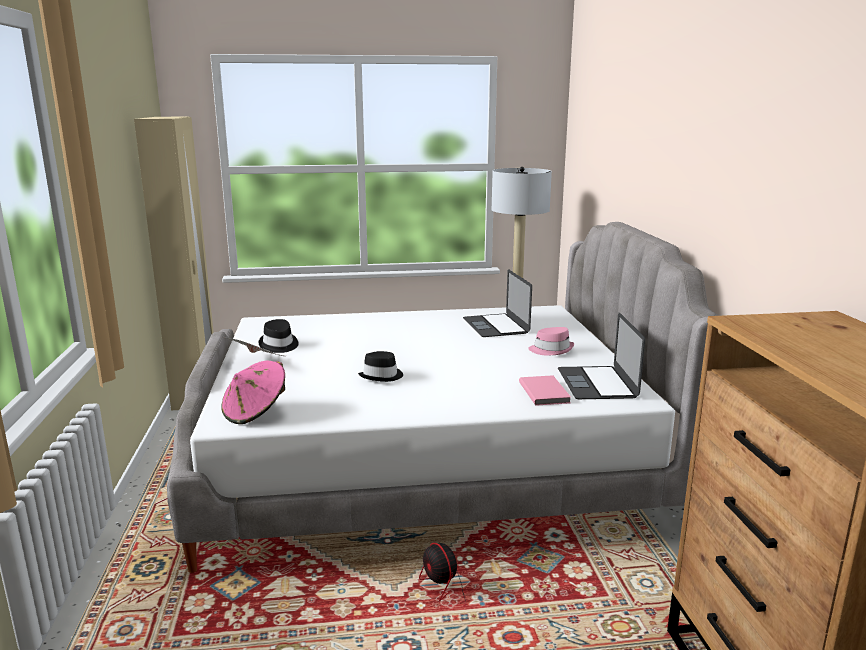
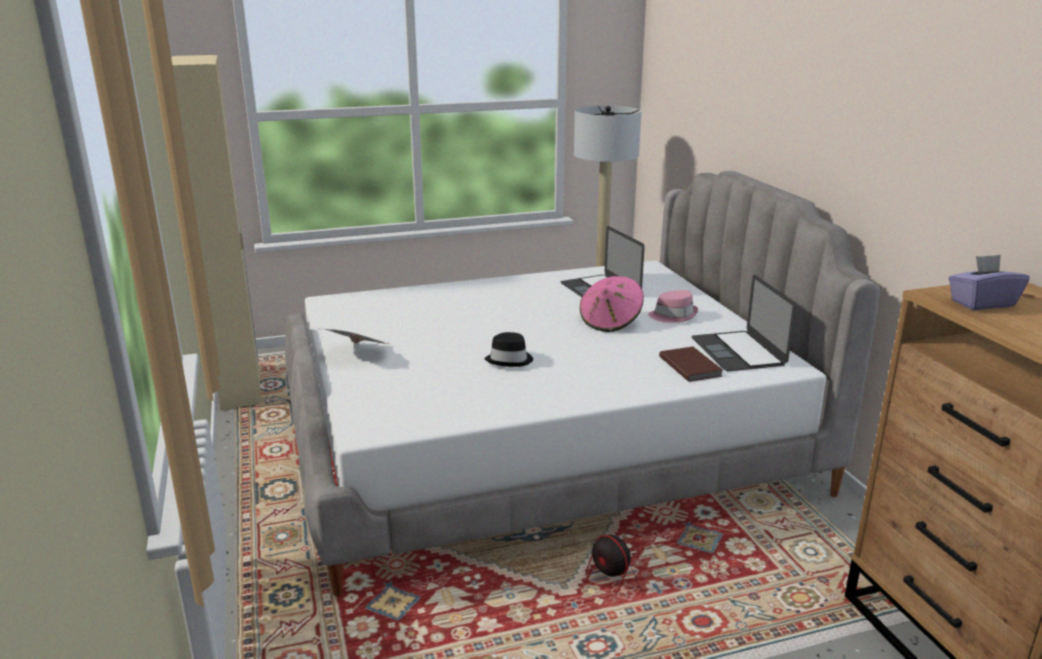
camera: 10 degrees left, 5 degrees up
pink hat [221,361,285,424] -> pink hat moved to [580,276,644,332]
black hat [259,319,299,353] -> none
pink book [519,375,571,406] -> brown book [659,347,723,382]
none -> purple tissue box [949,254,1029,310]

